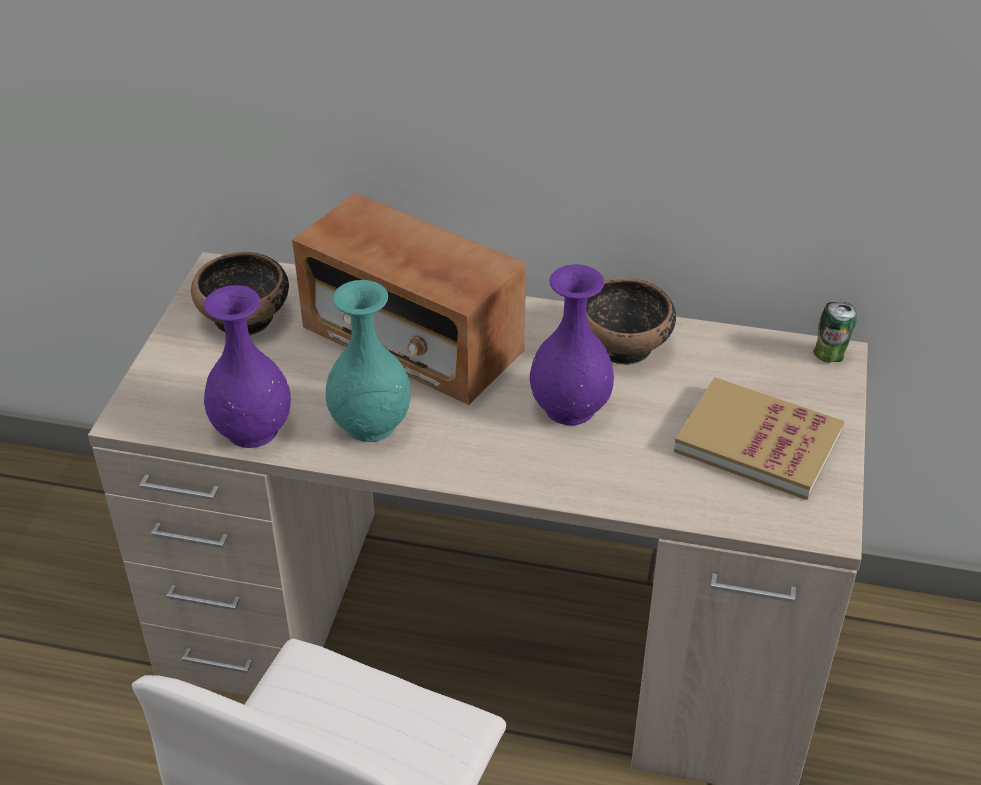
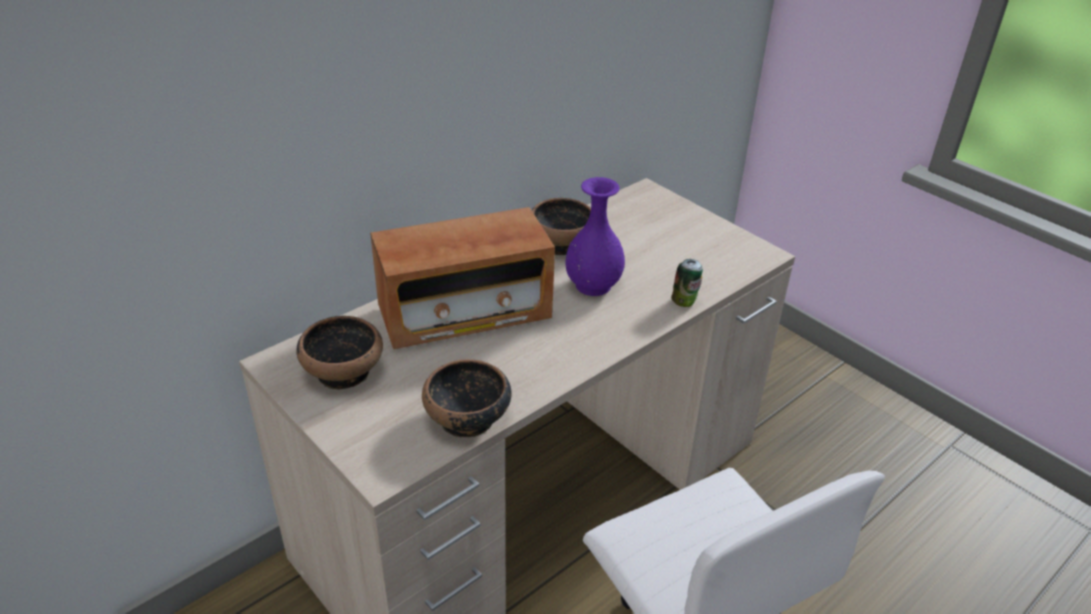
camera: 55 degrees left, 5 degrees down
purple vase [204,285,291,448] -> bowl [422,359,512,437]
turquoise vase [326,280,410,442] -> none
book [674,377,844,500] -> none
can [813,302,857,363] -> can moved to [671,259,703,307]

